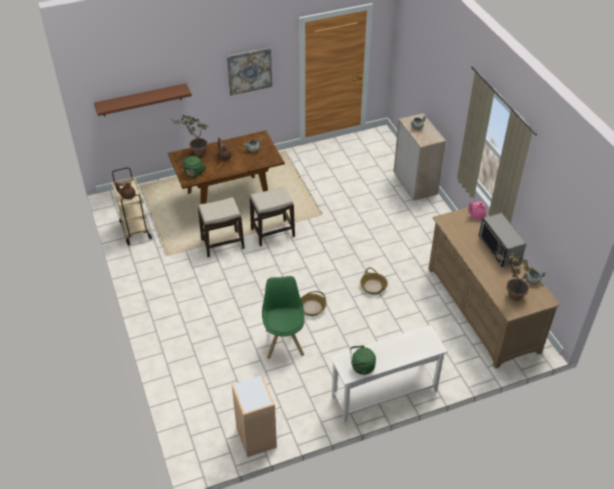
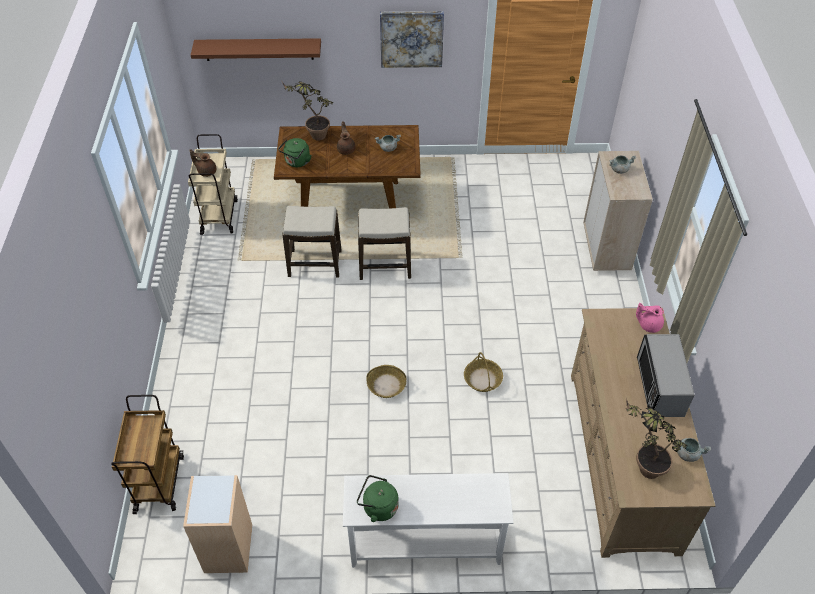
camera: 20 degrees right, 5 degrees up
green chair [262,276,304,359] -> none
none -> brown cart [111,395,184,514]

